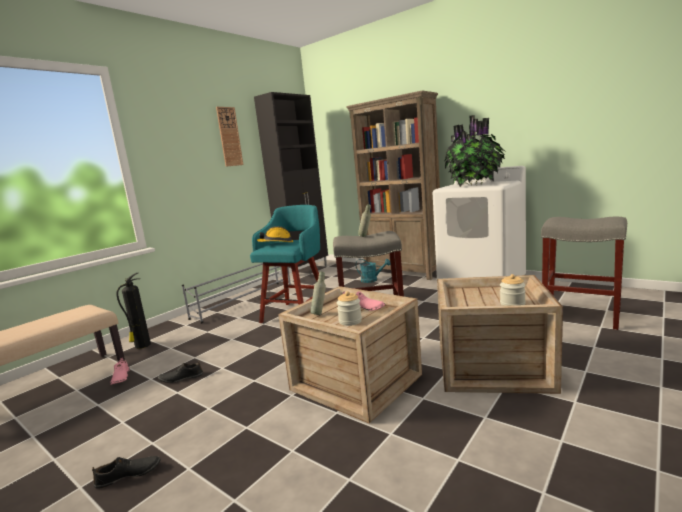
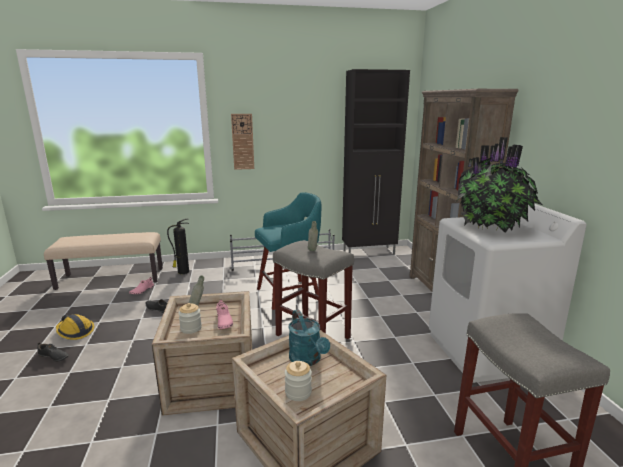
camera: 40 degrees right, 5 degrees up
wall clock [216,107,243,167] -> wall clock moved to [231,114,254,170]
hard hat [257,226,293,242] -> hard hat moved to [56,314,94,340]
turquoise watering can [356,259,390,283] -> turquoise watering can moved to [289,310,330,366]

